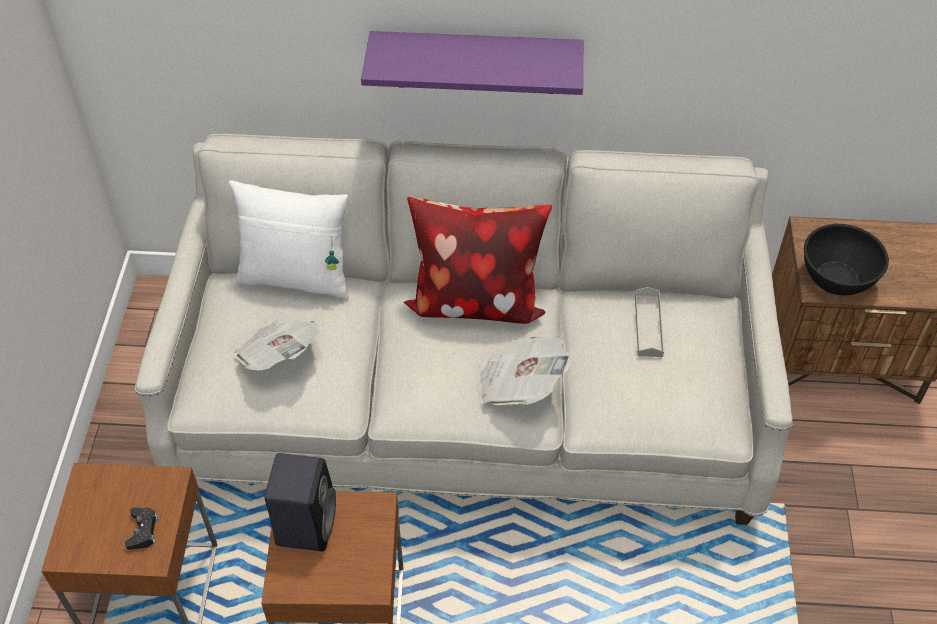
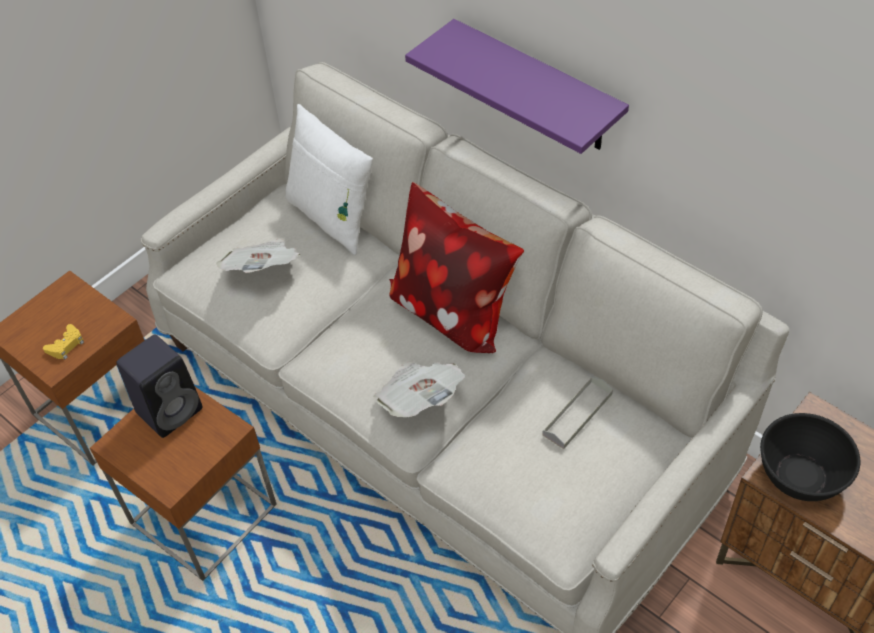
camera: 40 degrees right, 0 degrees up
black game controller [125,507,159,550] -> yellow game controller [43,324,84,359]

